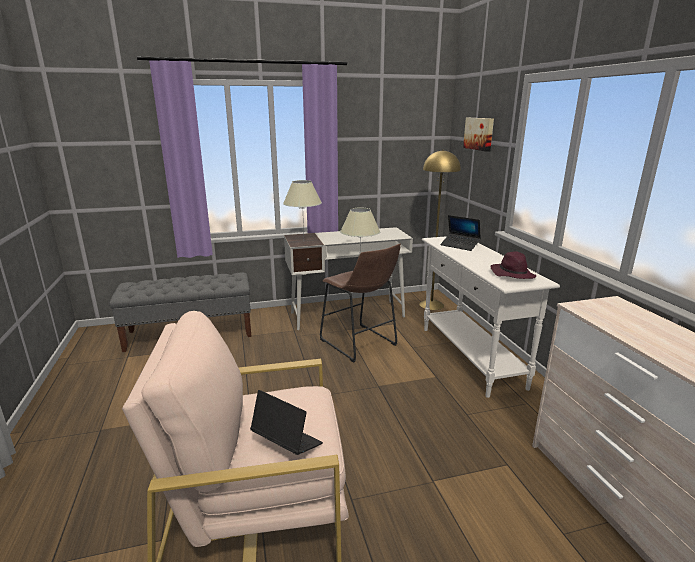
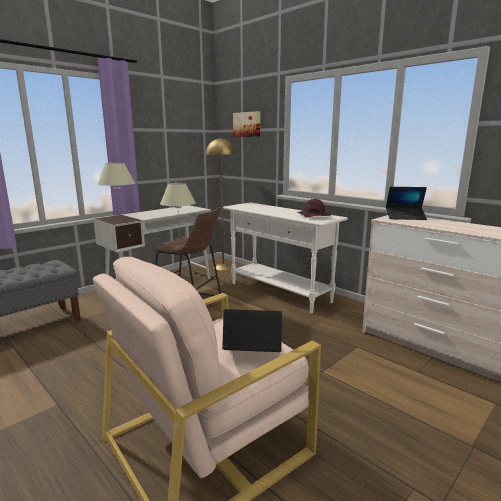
camera: 30 degrees left, 5 degrees down
laptop [440,215,481,251] -> laptop moved to [386,187,427,220]

